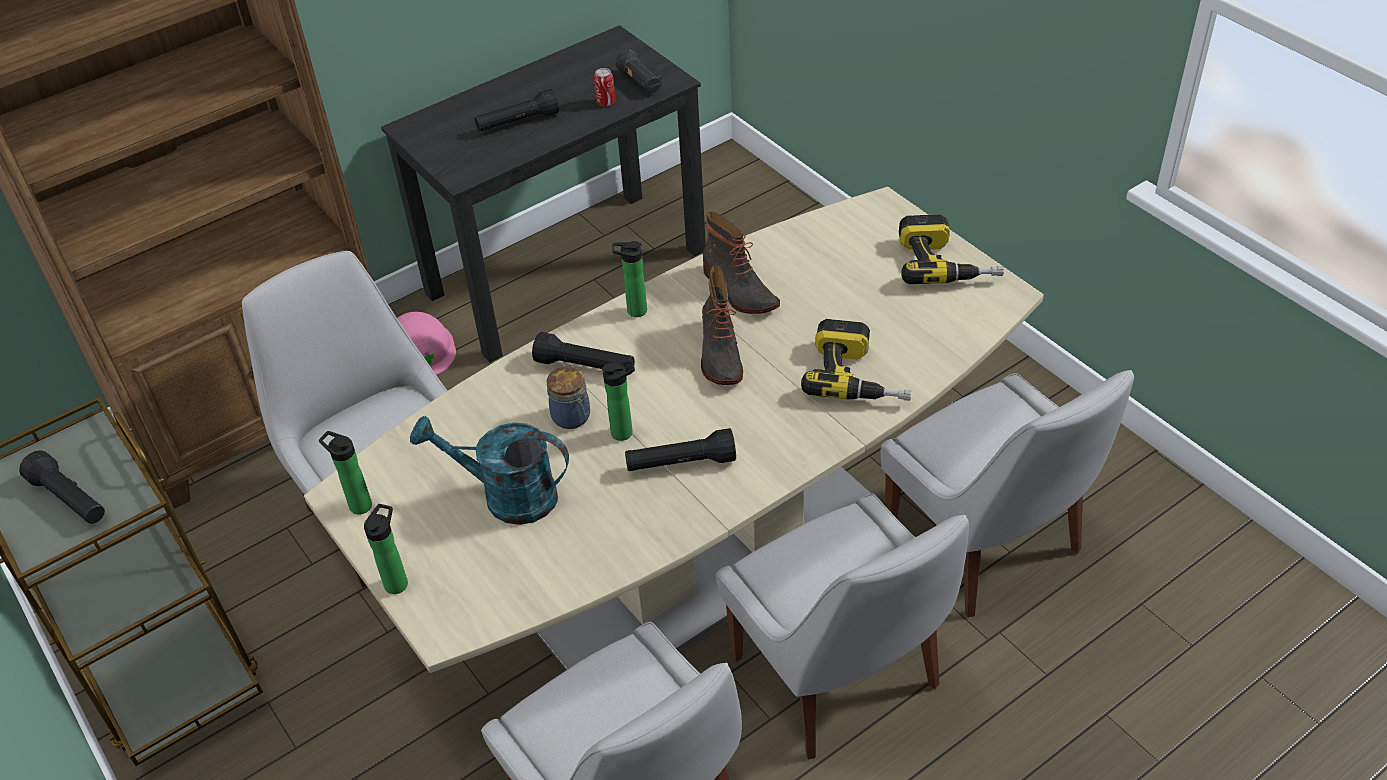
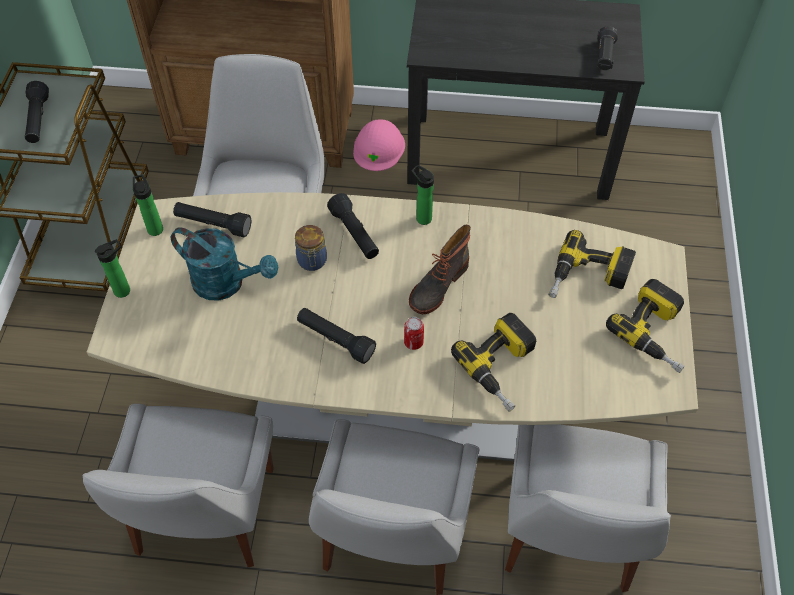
camera: 40 degrees right, 10 degrees up
turquoise watering can [410,416,569,525] -> turquoise watering can turned 150 degrees clockwise [171,227,278,301]
black flashlight [475,89,559,132] -> black flashlight moved to [173,202,251,238]
can [594,68,615,106] -> can moved to [404,317,424,350]
bottle [602,360,635,441] -> none
boot [703,211,780,314] -> none
none -> power drill [549,230,636,298]

